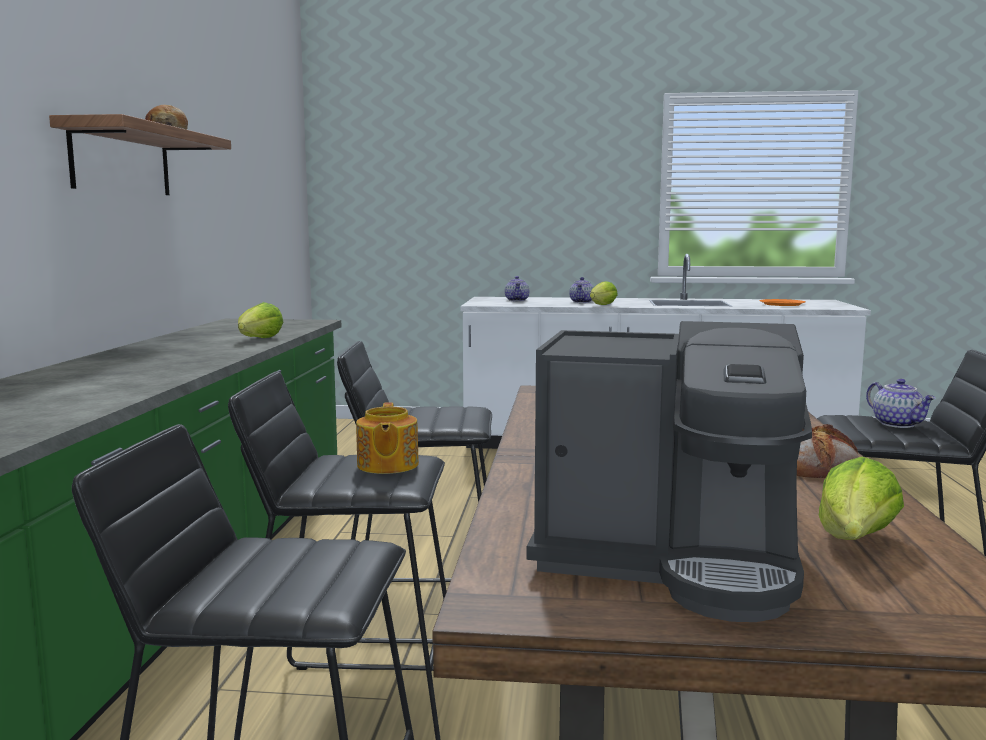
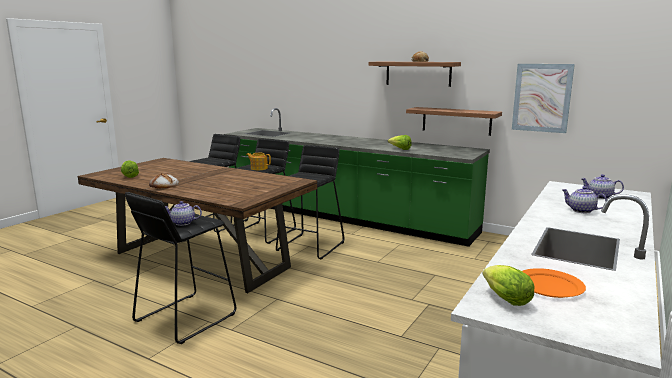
camera: 115 degrees right, 5 degrees up
coffee machine [526,321,812,622] -> none
lettuce [590,281,618,305] -> lettuce moved to [483,265,534,306]
none -> shelf [406,107,502,136]
none -> picture [512,64,575,133]

